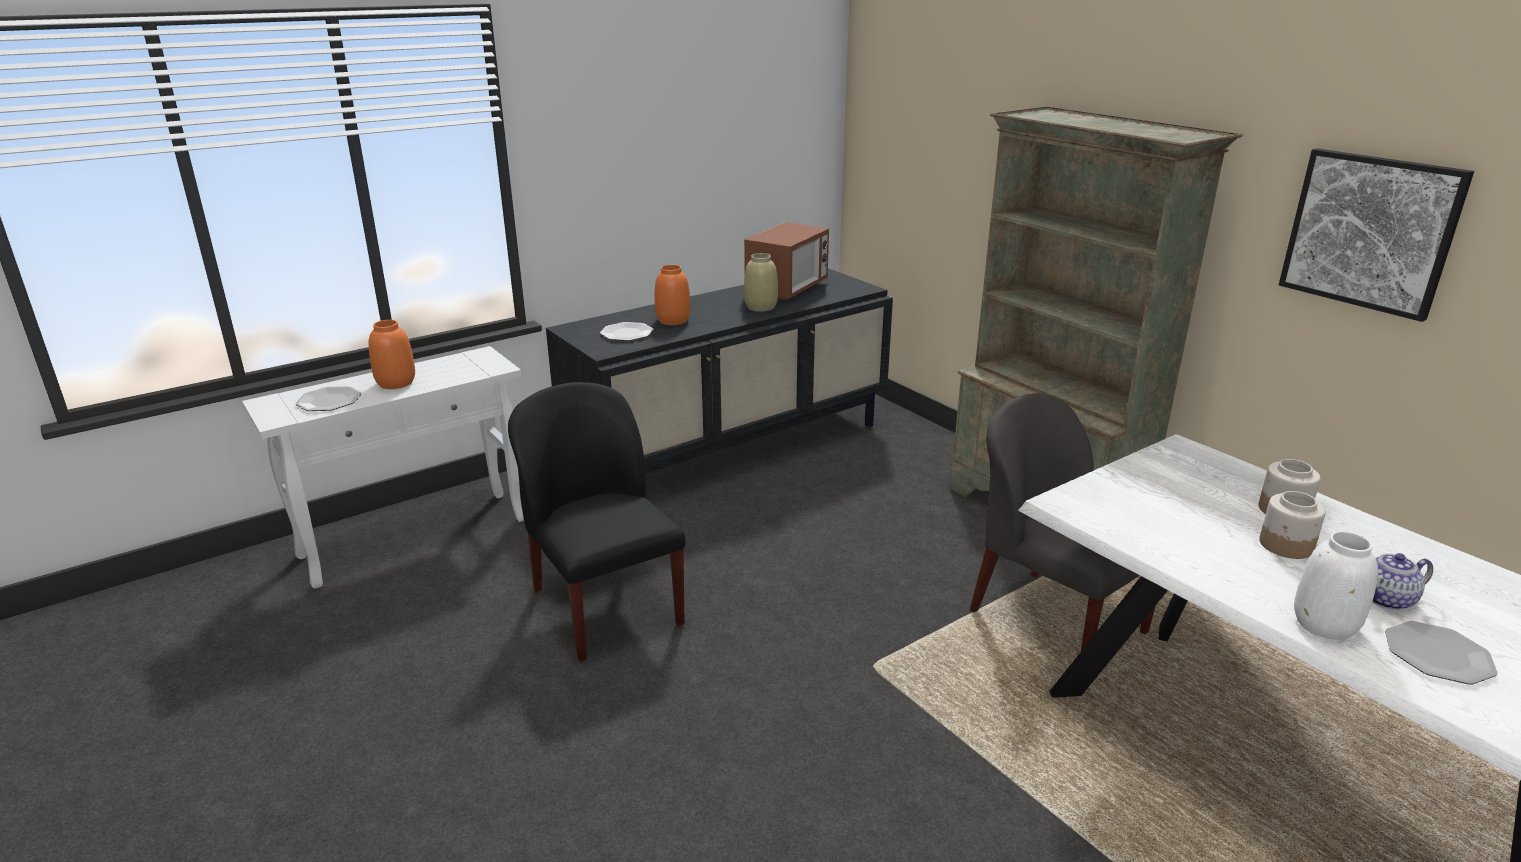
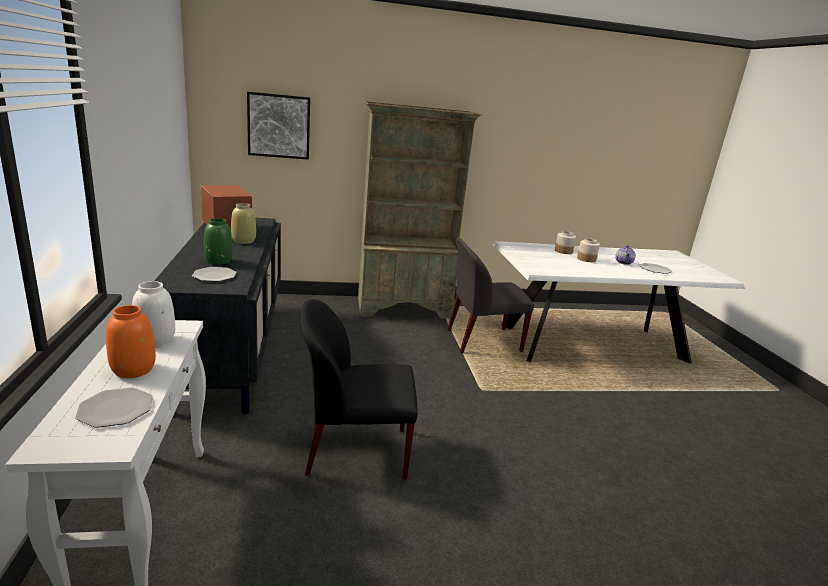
camera: 65 degrees left, 5 degrees down
orange vase [655,265,690,325] -> green vase [204,218,233,265]
picture [1279,148,1474,322] -> picture moved to [247,92,310,160]
white vase [1294,531,1378,640] -> white vase moved to [132,281,175,346]

